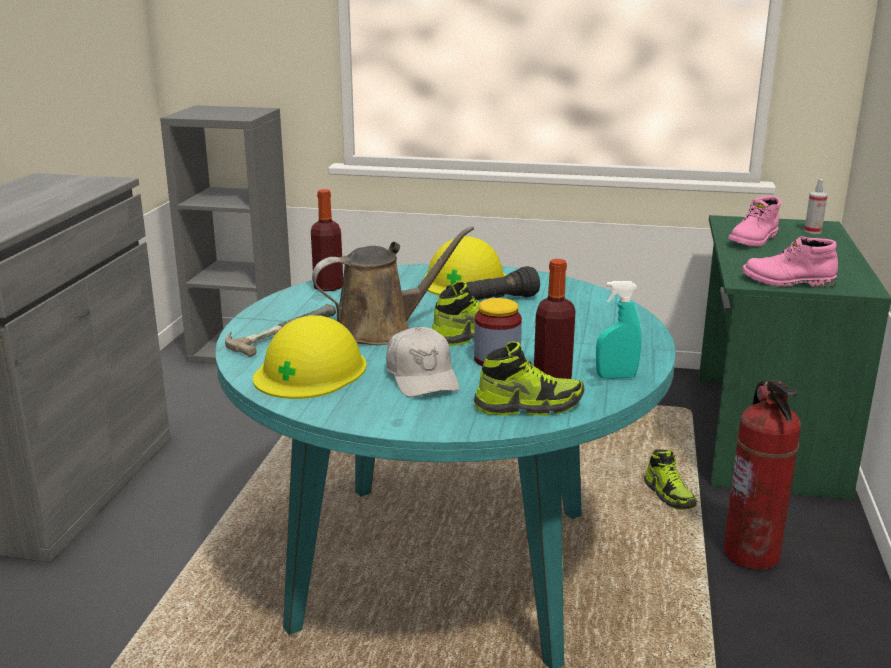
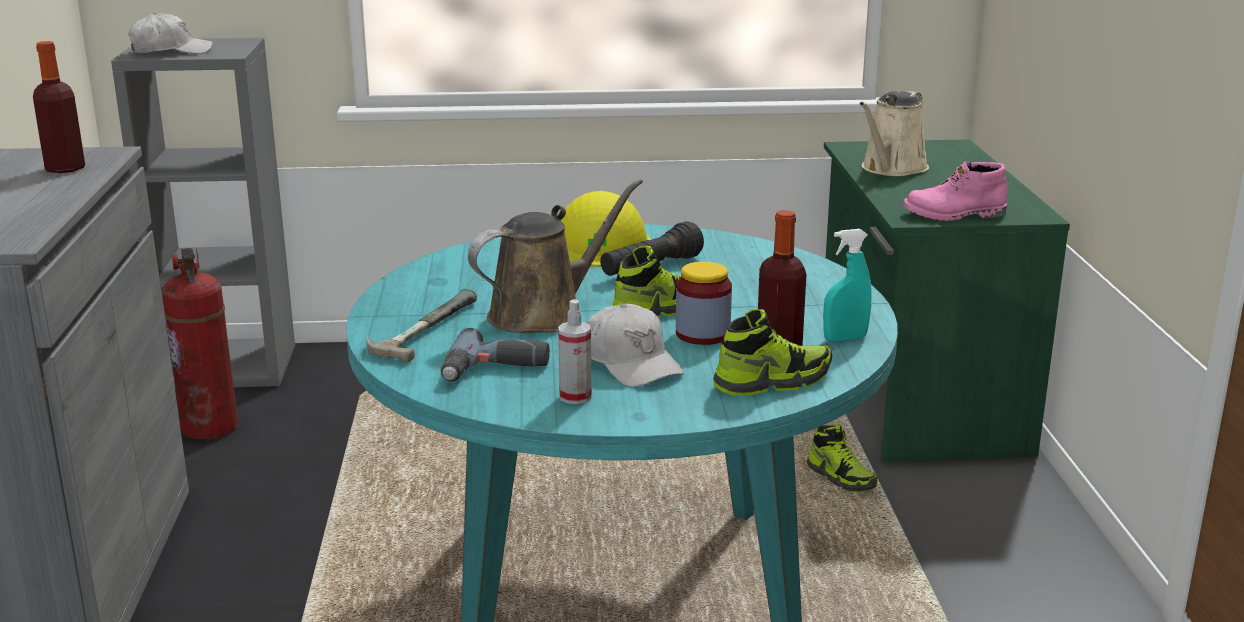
camera: 15 degrees left, 0 degrees up
yellow hard hat [253,315,367,399] -> power drill [441,328,550,381]
bottle [311,189,343,291] -> bottle moved to [33,41,85,173]
fire extinguisher [723,380,801,570] -> fire extinguisher moved to [162,248,238,440]
pink boot [728,196,781,246] -> beige watering can [859,91,929,176]
spray bottle [804,179,827,234] -> spray bottle moved to [558,299,592,404]
none -> white cap [128,12,213,54]

